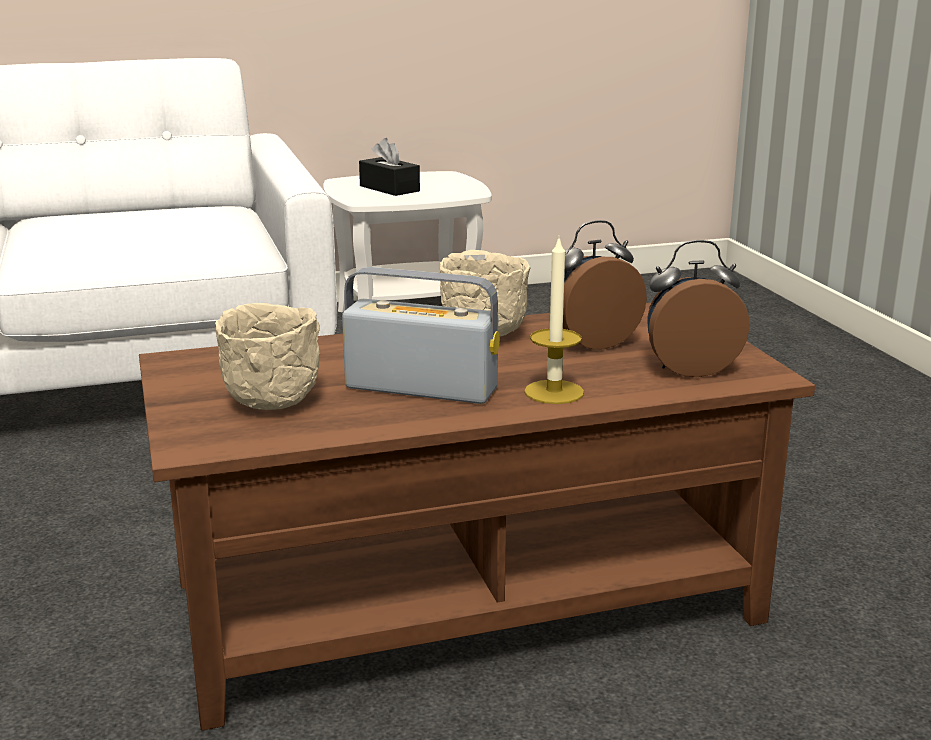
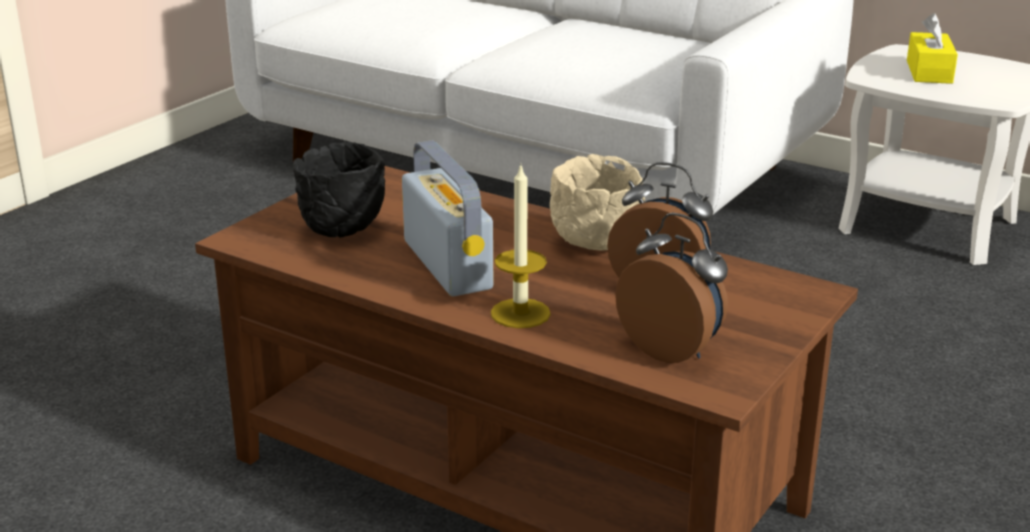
camera: 50 degrees right, 5 degrees up
beige bowl [215,303,320,410] -> black bowl [293,142,385,238]
black tissue box [359,138,420,196] -> yellow tissue box [907,13,958,84]

